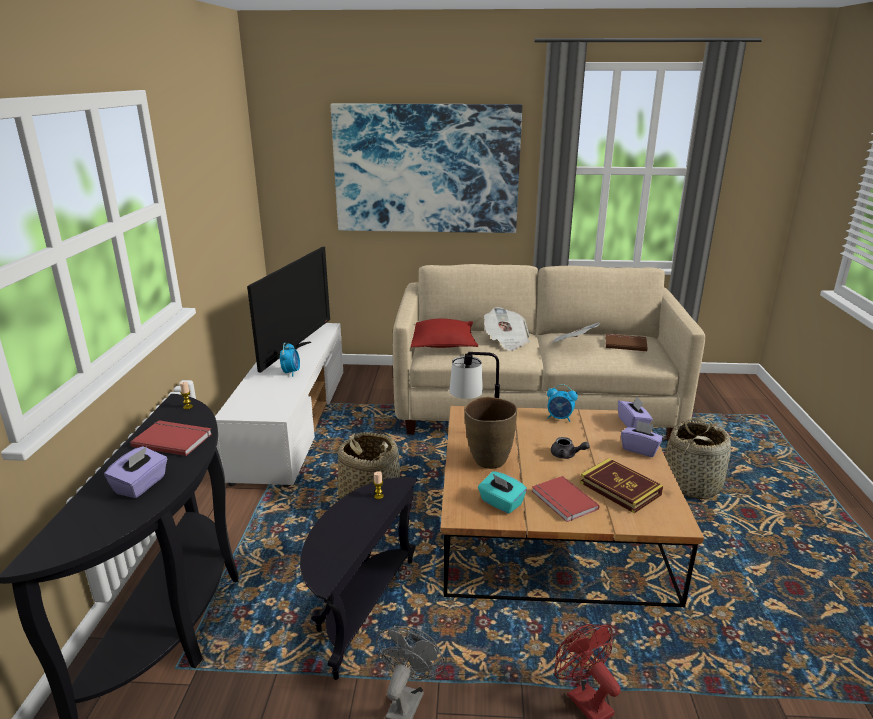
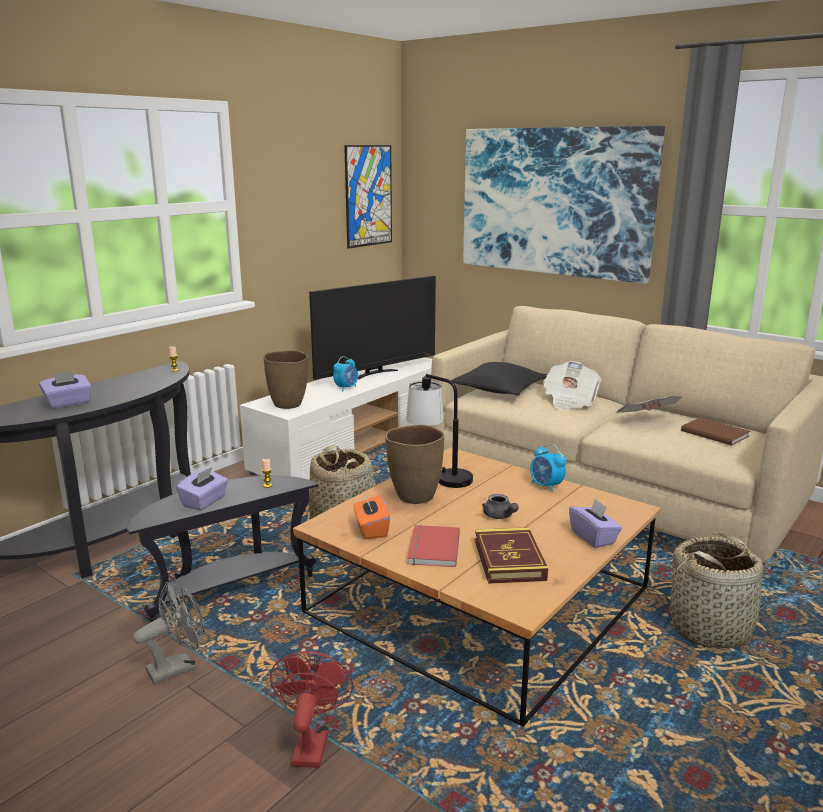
camera: 35 degrees right, 5 degrees down
red book [130,421,212,456] -> none
red pillow [411,319,478,348] -> black pillow [451,362,547,396]
turquoise tissue box [478,471,527,514] -> orange tissue box [354,493,390,539]
purple tissue box [618,397,653,428] -> purple tissue box moved to [176,466,228,511]
none -> brown vase [263,350,309,409]
none -> picture [344,145,392,249]

